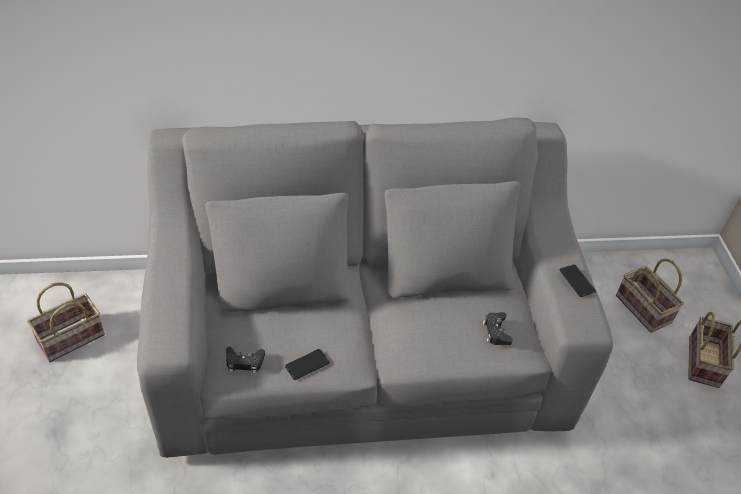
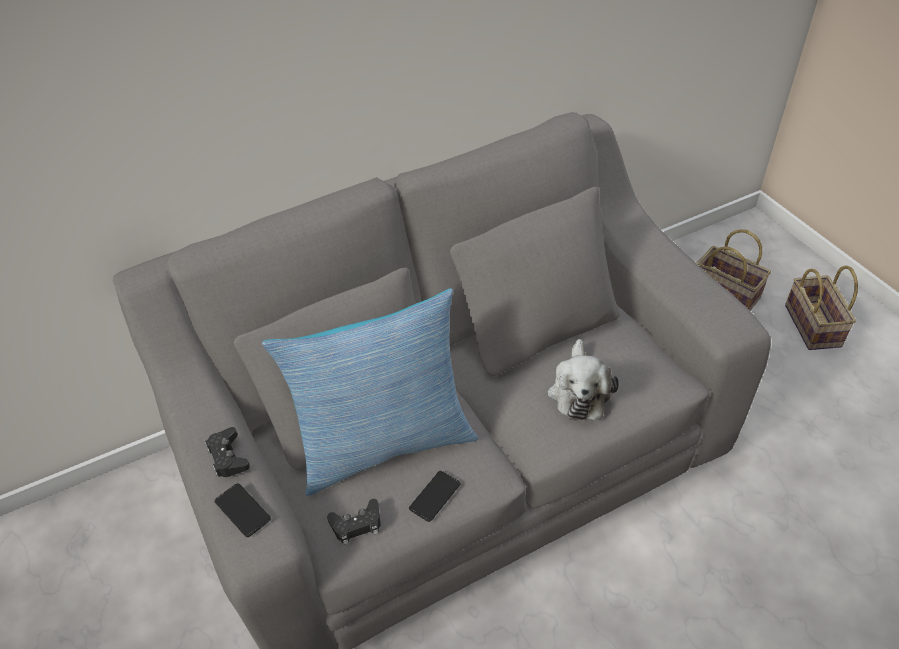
camera: 15 degrees left, 0 degrees up
basket [27,283,105,362] -> none
black game controller [483,312,513,345] -> black game controller moved to [205,427,250,477]
phone [559,264,596,297] -> phone moved to [215,483,271,537]
none -> pillow [262,288,478,496]
none -> plush toy [548,339,619,420]

